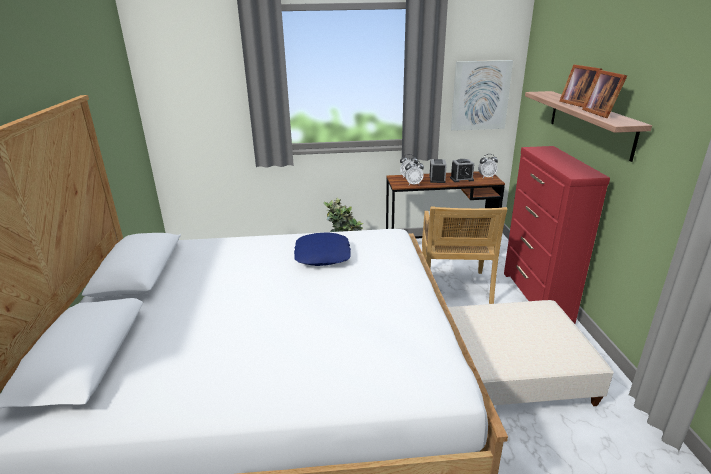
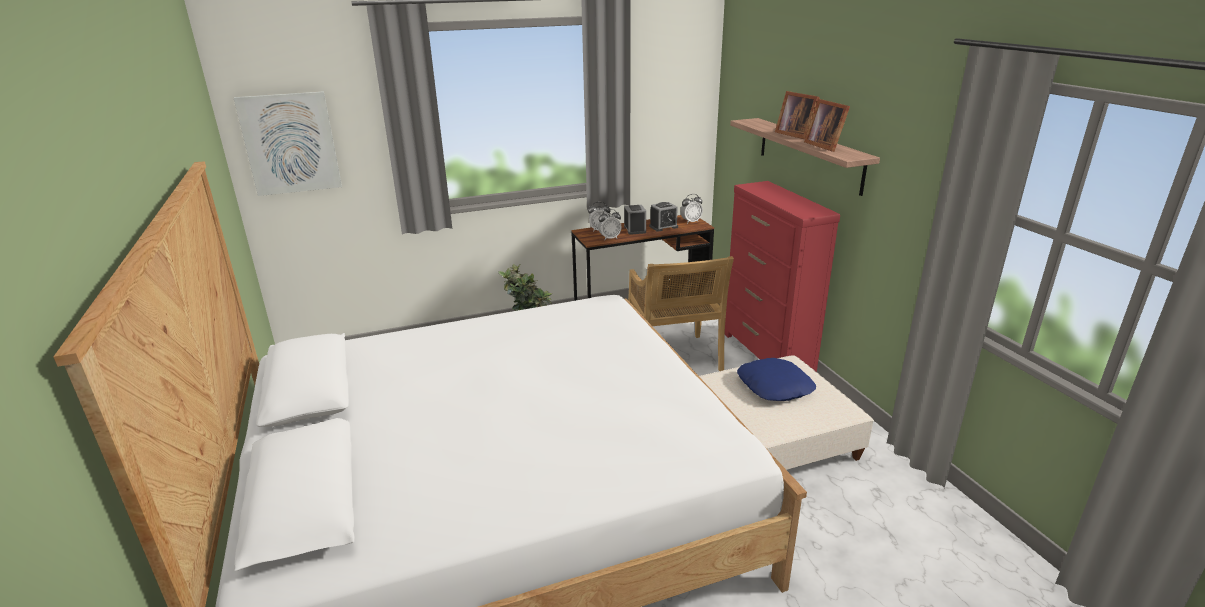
camera: 15 degrees left, 0 degrees up
blue pillow [294,232,351,266] -> blue pillow moved to [737,358,816,401]
picture [451,60,513,131] -> picture moved to [234,91,342,196]

